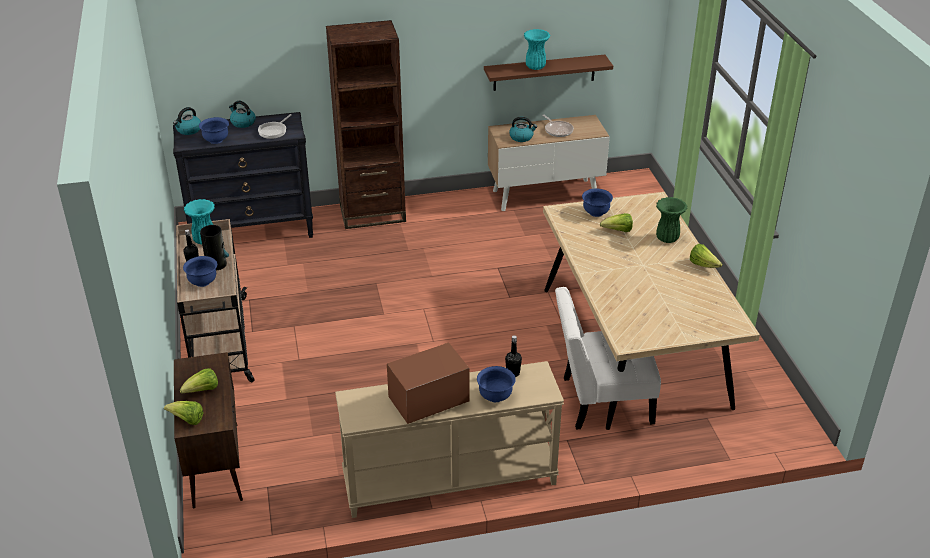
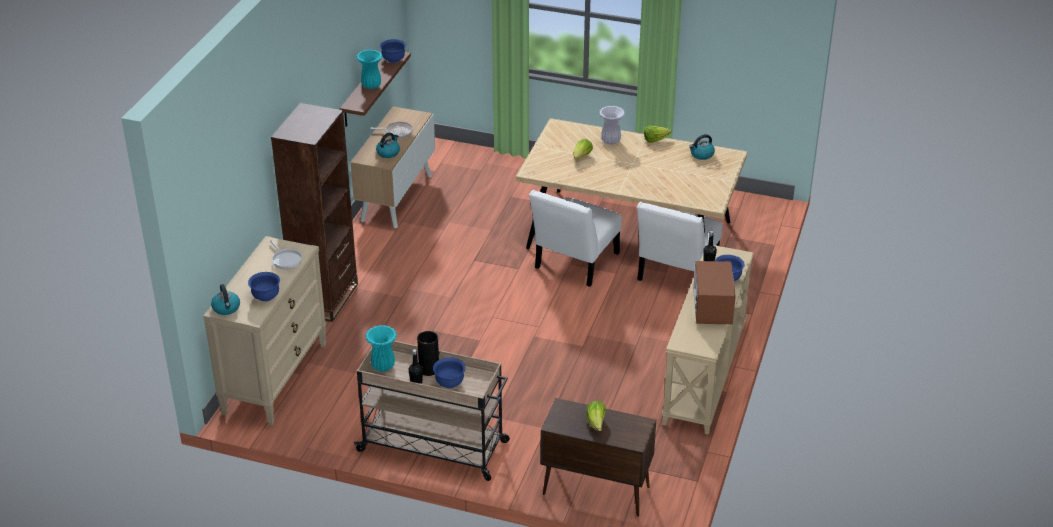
camera: 60 degrees left, 0 degrees up
lettuce [164,401,204,425] -> none
black dresser [173,112,313,238] -> beige dresser [203,236,327,426]
kettle [229,101,256,128] -> kettle moved to [689,134,715,160]
blue bowl [582,188,613,217] -> blue bowl moved to [380,39,406,63]
green vase [656,197,687,243] -> white vase [599,106,625,145]
none -> white chair [529,190,622,287]

